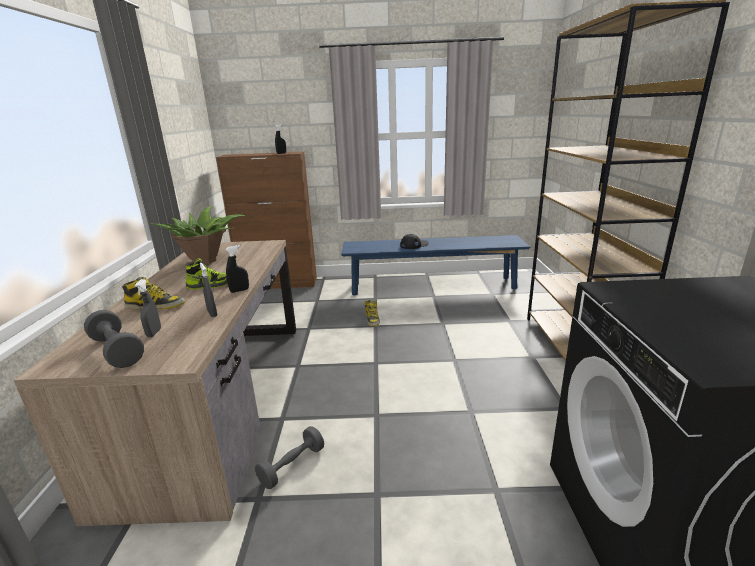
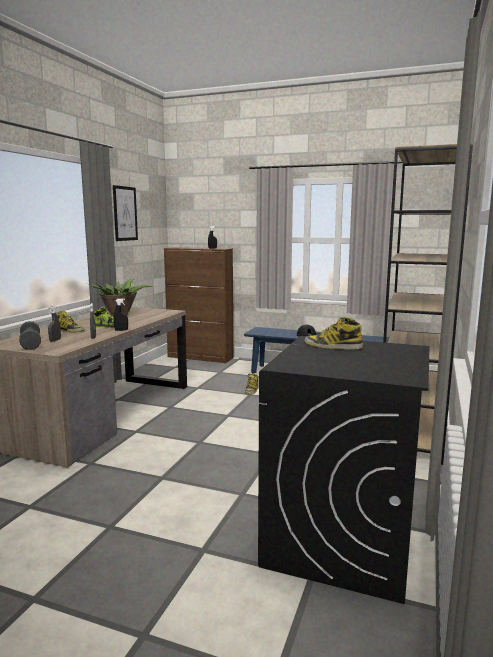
camera: 20 degrees right, 10 degrees down
grey dumbbell [255,426,324,489] -> none
none -> picture [113,185,138,241]
none -> boot [304,317,363,350]

